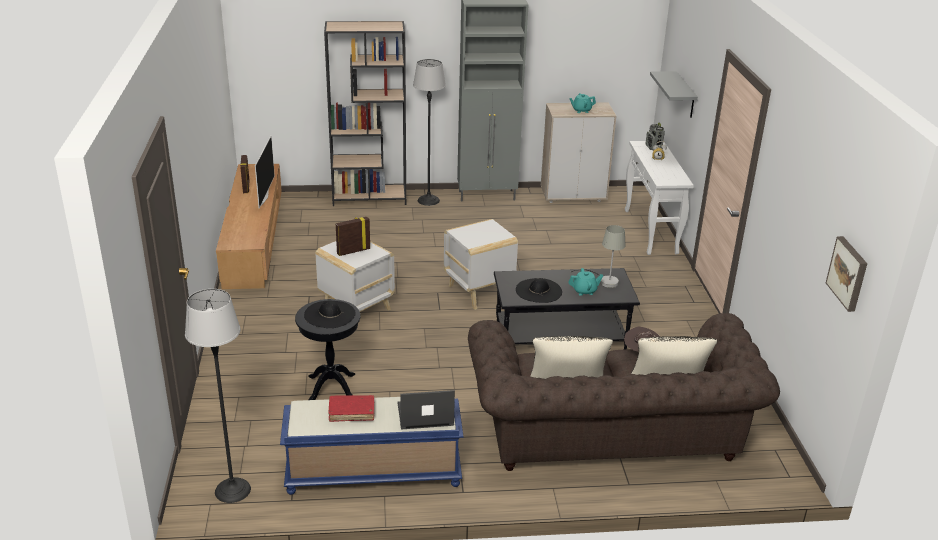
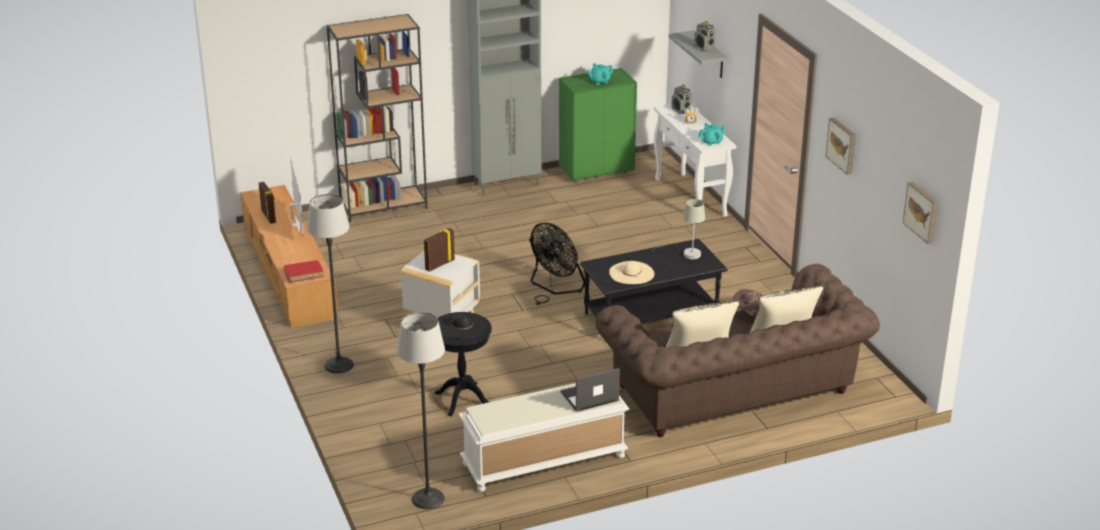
camera: 15 degrees left, 0 degrees up
blue bench [280,397,464,495] -> white bench [458,383,629,492]
red book [328,395,374,422] -> red book moved to [284,260,323,283]
floor lamp [413,59,446,206] -> floor lamp moved to [307,194,354,374]
white side table [444,219,518,310] -> black fan [529,223,585,305]
black hat [516,278,562,303] -> beige hat [609,261,654,284]
beige cabinet [541,103,616,203] -> green cabinet [559,68,637,183]
turquoise teapot [568,268,603,296] -> turquoise teapot moved to [699,123,726,146]
none -> radio [694,21,715,52]
none -> picture [826,118,856,175]

